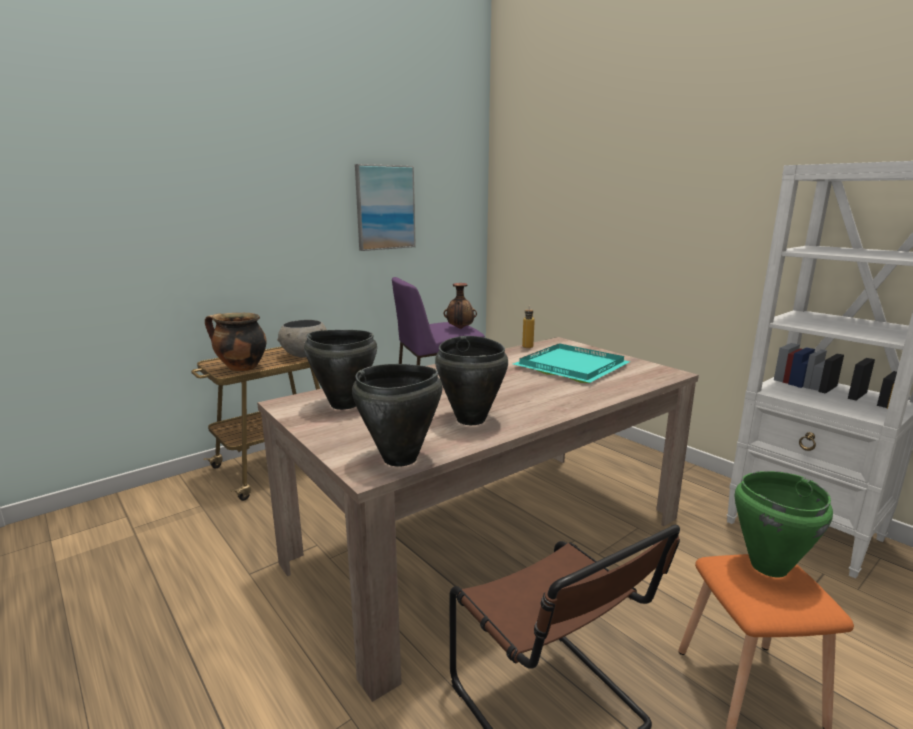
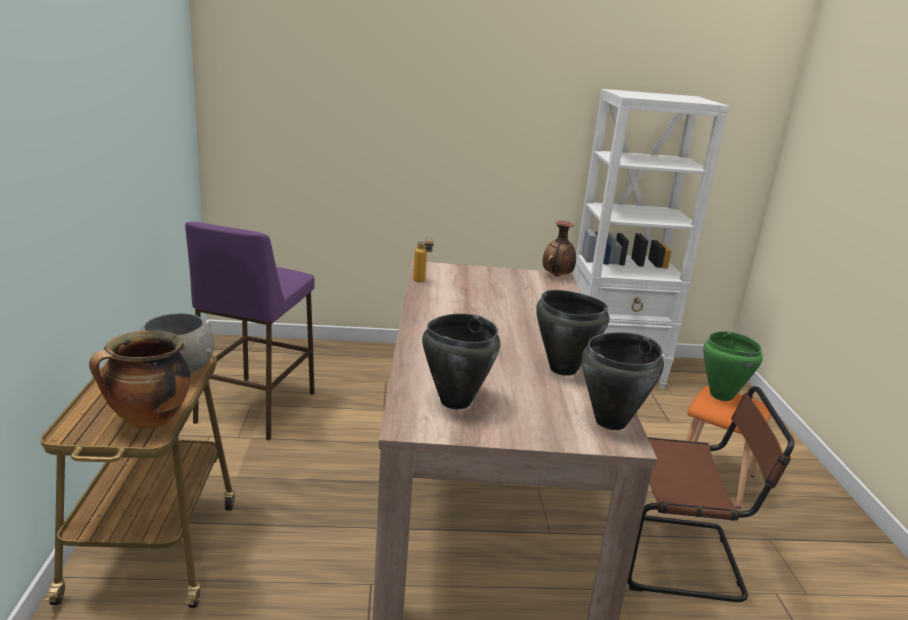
camera: 55 degrees left, 5 degrees up
picture [355,164,416,251] -> none
vase [444,283,477,329] -> vase moved to [542,221,576,277]
turquoise tray [513,343,630,383] -> none

